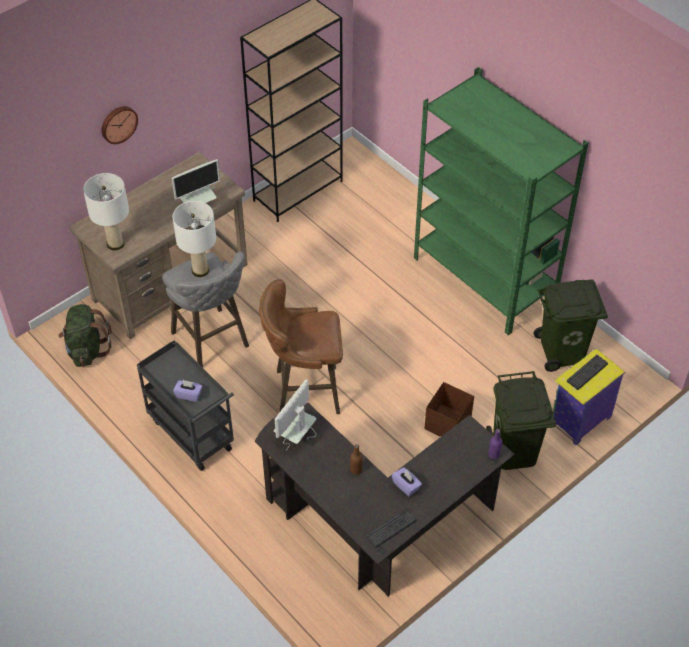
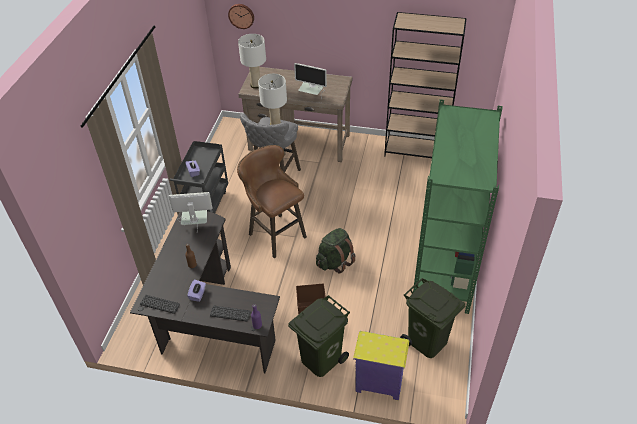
camera: 55 degrees right, 5 degrees down
green backpack [58,304,112,367] -> green backpack moved to [316,228,356,274]
wall clock [101,106,138,144] -> wall clock moved to [228,4,254,29]
keyboard [567,355,608,390] -> keyboard moved to [210,306,251,322]

